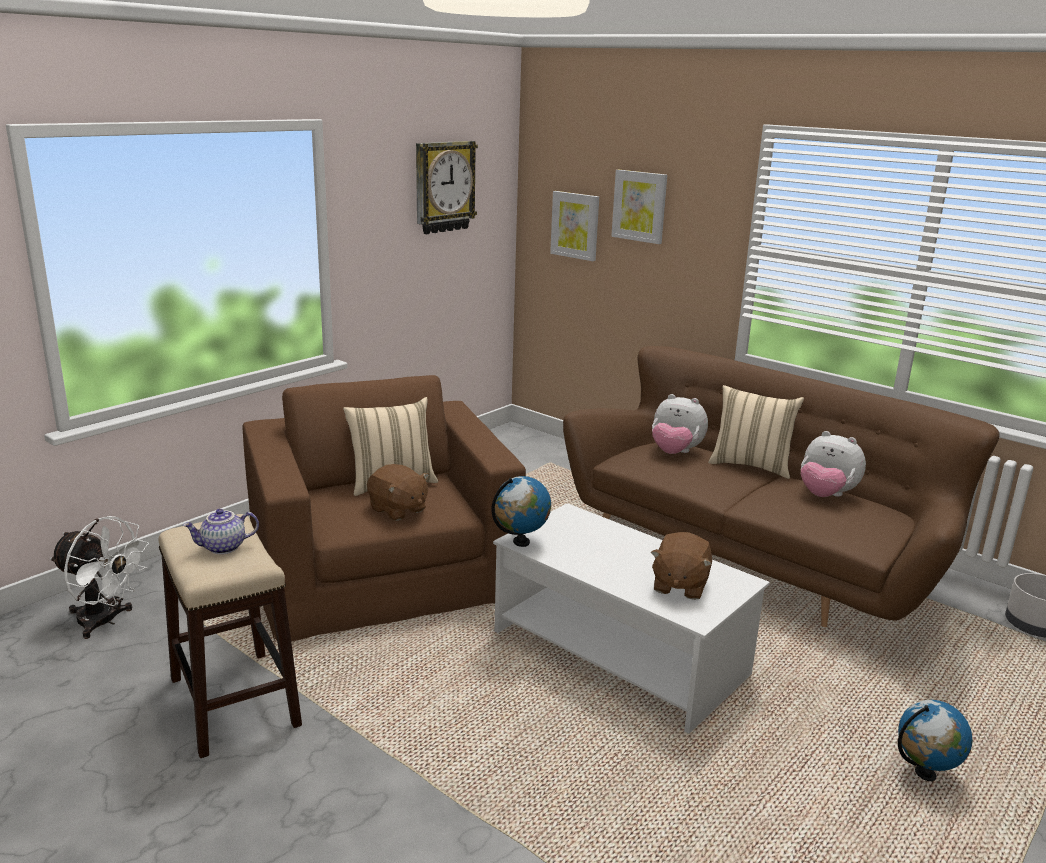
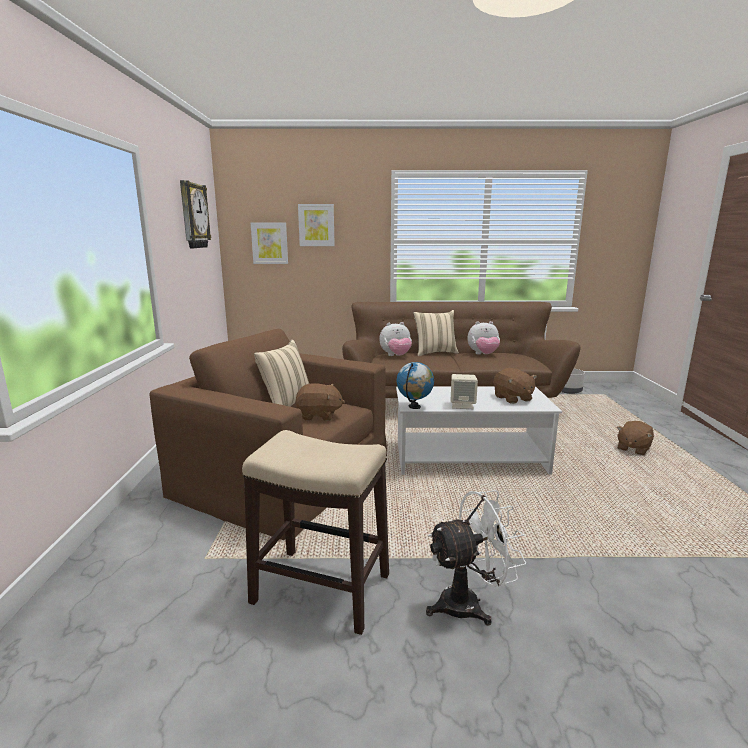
camera: 40 degrees left, 5 degrees down
white fan [50,516,149,639] -> white fan moved to [426,490,526,626]
teapot [182,509,259,554] -> none
globe [898,700,973,781] -> brown plush toy [617,421,654,455]
none -> beige speaker [451,374,478,409]

